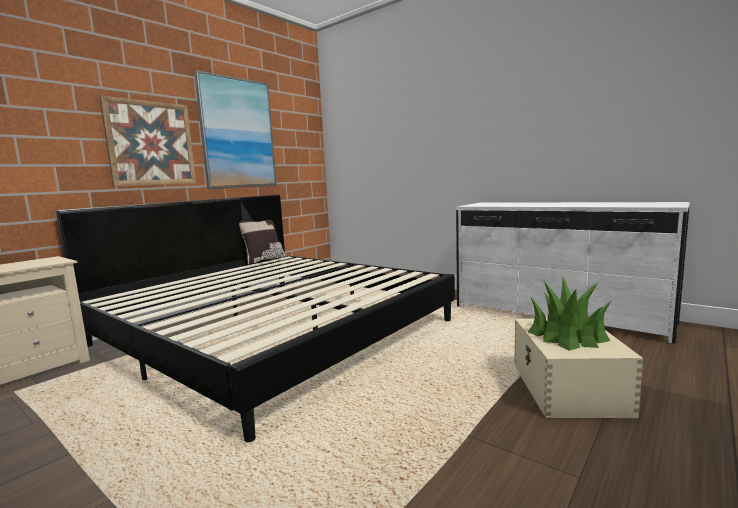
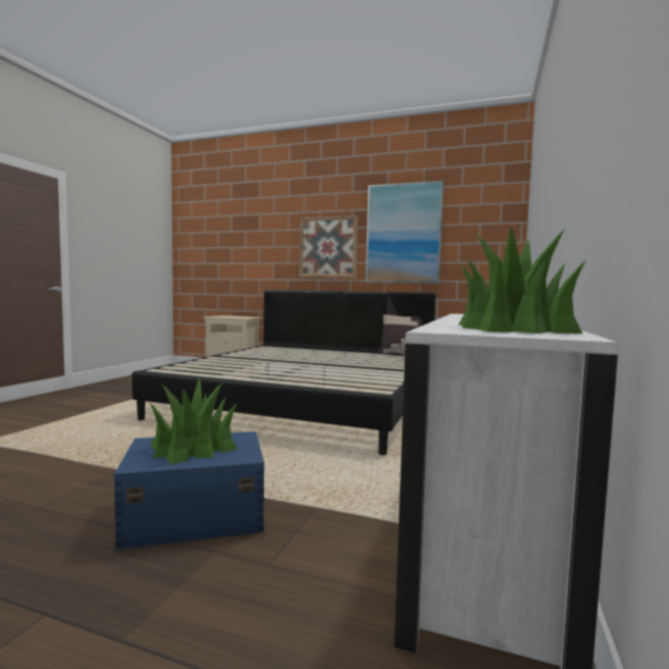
camera: 70 degrees right, 5 degrees down
beige storage box [514,317,643,418] -> blue storage box [114,431,264,549]
none -> potted plant [458,227,587,334]

